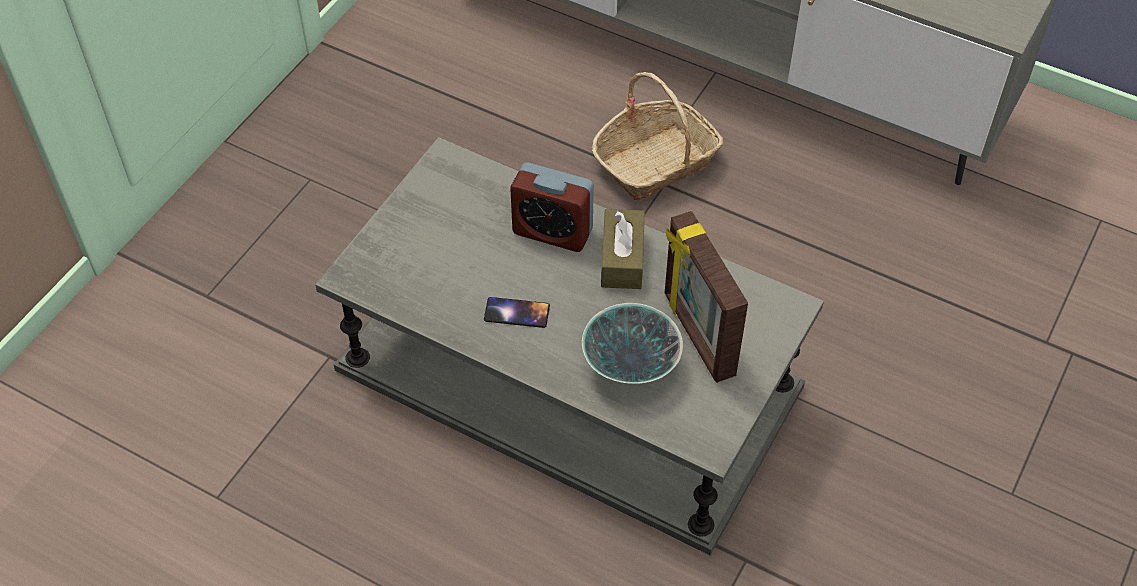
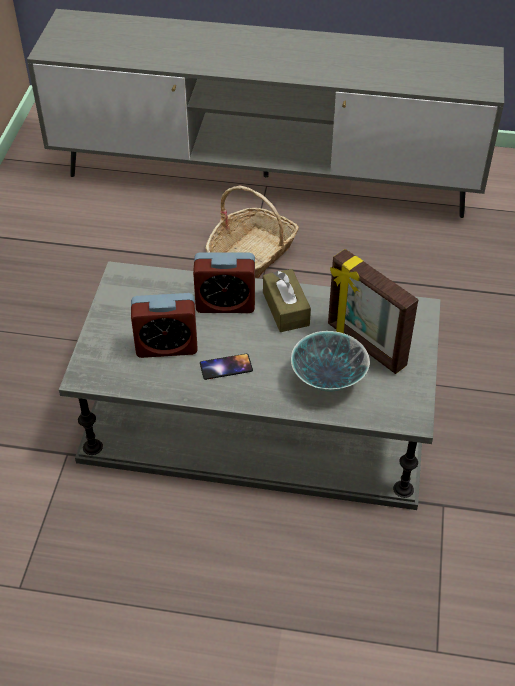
camera: 20 degrees left, 5 degrees down
none -> alarm clock [131,293,198,358]

